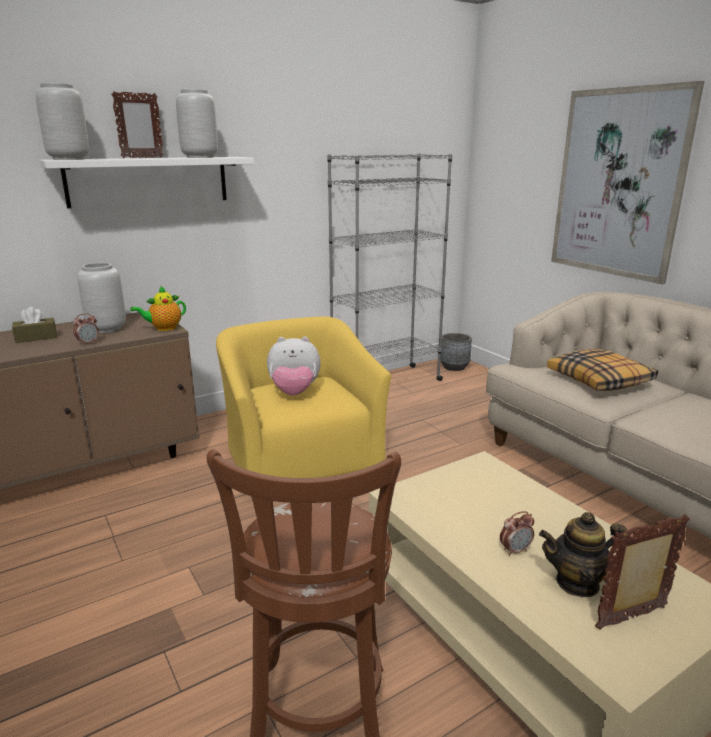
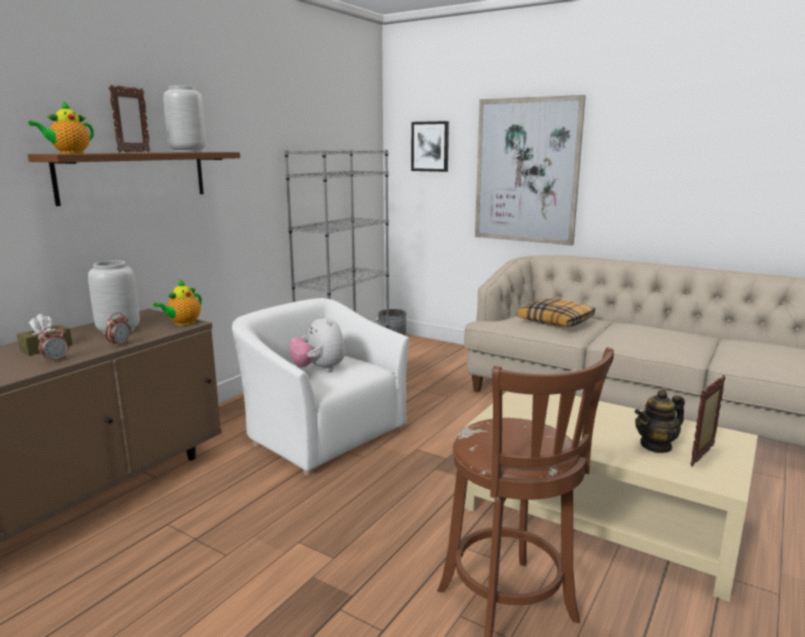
camera: 25 degrees left, 5 degrees down
grey vase [35,83,89,160] -> teapot [28,101,94,154]
white shelf [39,157,254,208] -> brown shelf [28,152,240,206]
yellow armchair [216,317,391,499] -> white armchair [232,298,409,475]
plush toy [267,336,321,396] -> plush toy turned 90 degrees clockwise [289,314,345,372]
alarm clock [500,511,534,556] -> alarm clock moved to [38,326,69,363]
none -> picture [411,121,449,172]

